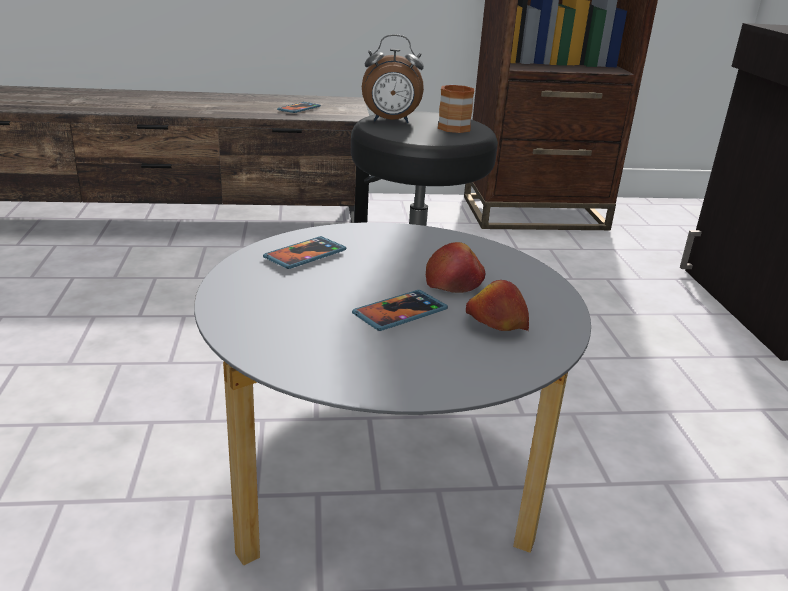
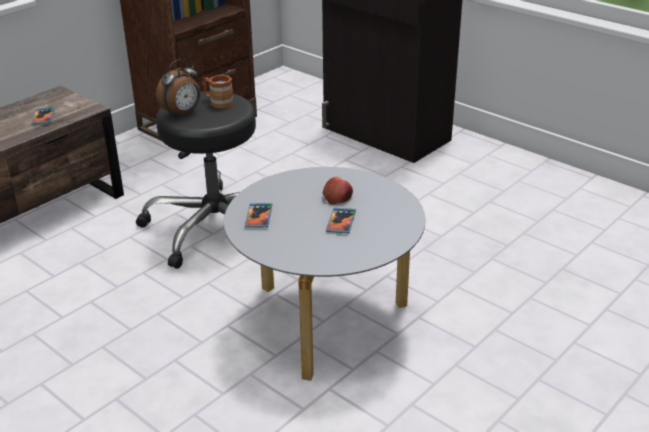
camera: 40 degrees left, 5 degrees up
apple [466,280,529,331] -> none

